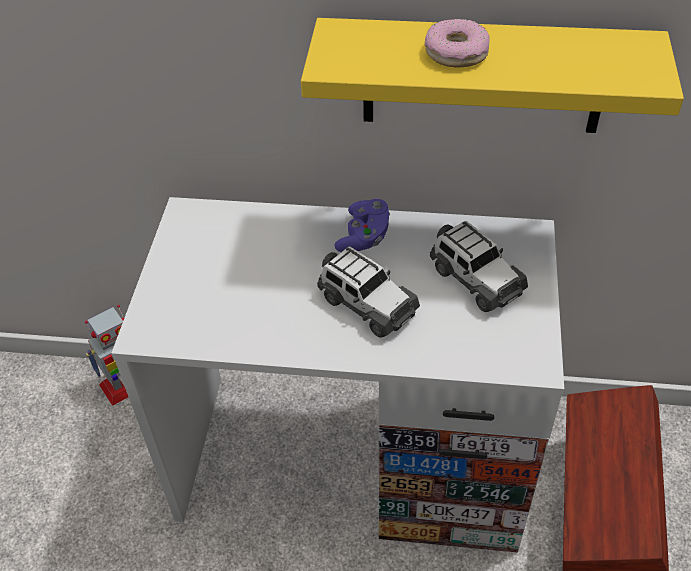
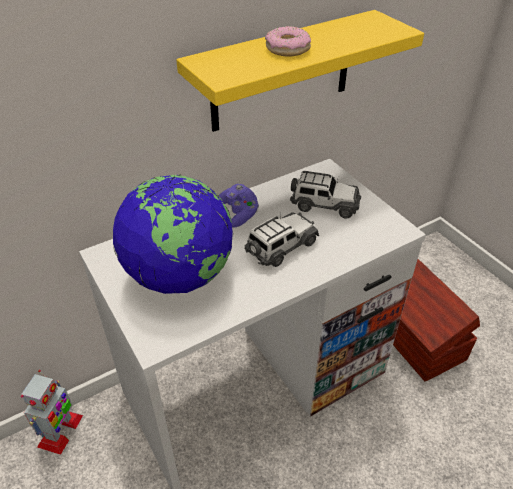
camera: 40 degrees left, 5 degrees down
toy car [317,246,420,338] -> toy car turned 45 degrees counterclockwise [244,212,319,267]
none -> globe [113,175,233,294]

